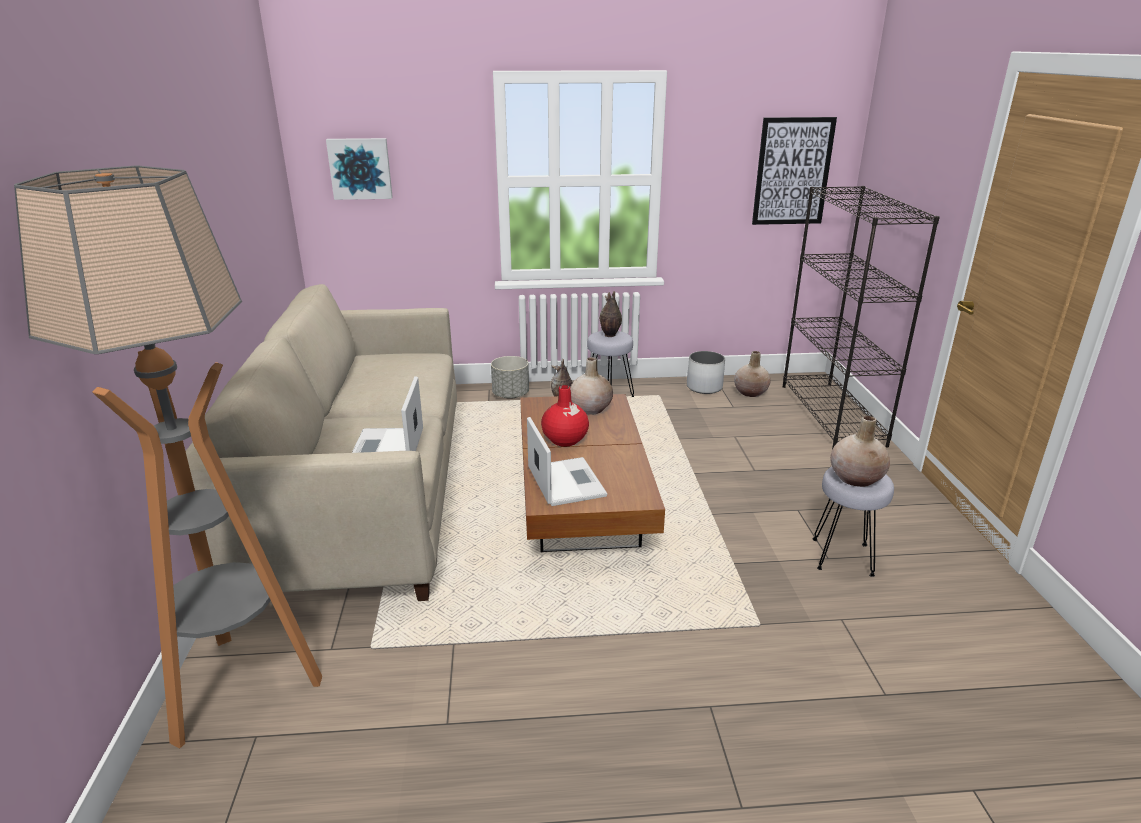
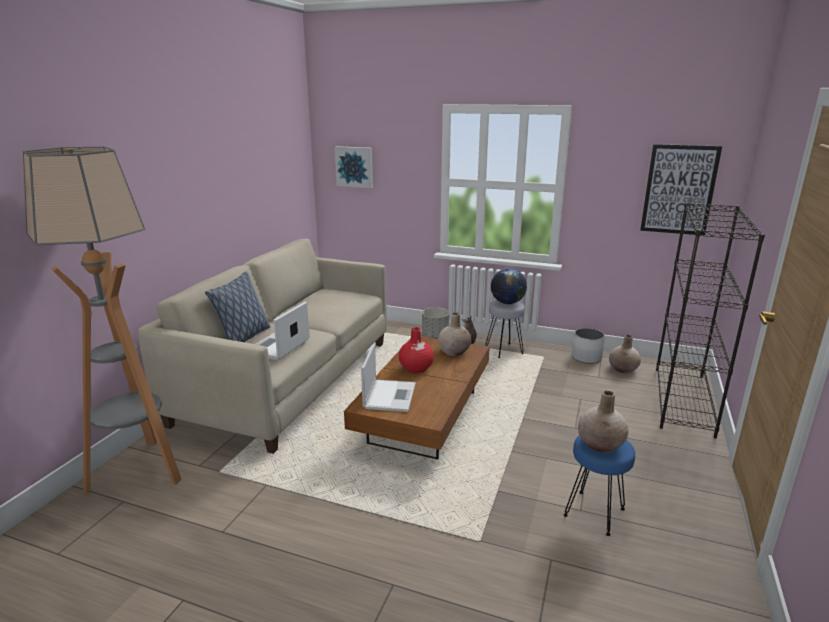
camera: 25 degrees right, 5 degrees down
vase [599,291,622,337] -> globe [491,268,527,304]
grey stool [812,466,894,577] -> blue stool [563,436,635,536]
none -> pillow [205,272,271,342]

